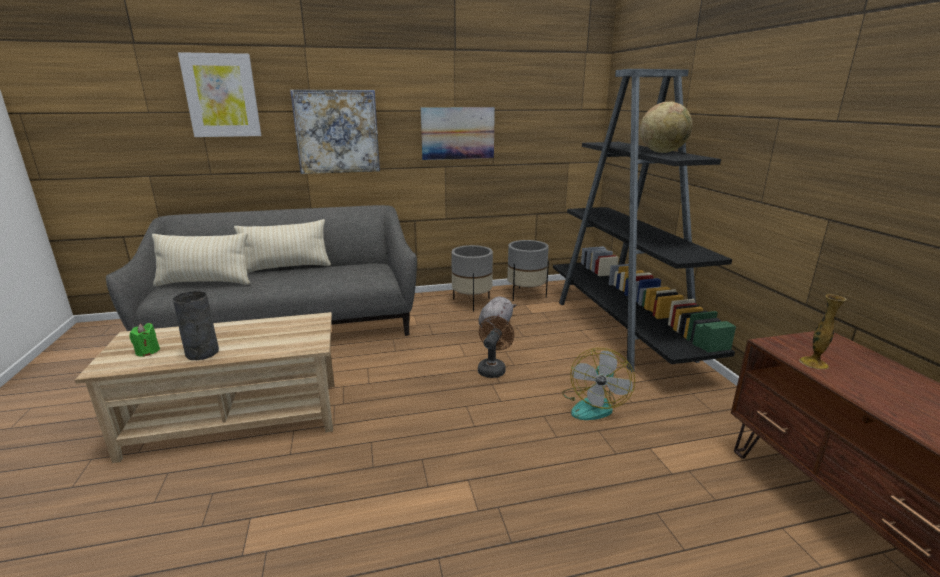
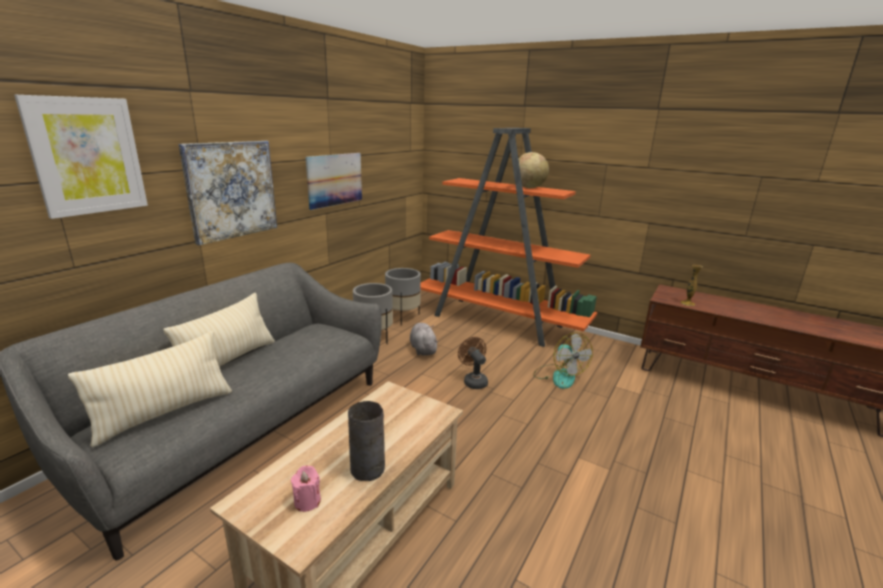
camera: 45 degrees left, 0 degrees up
green candle [130,323,160,357] -> pink candle [291,465,321,512]
black bookcase [553,69,736,372] -> orange bookcase [420,128,597,347]

